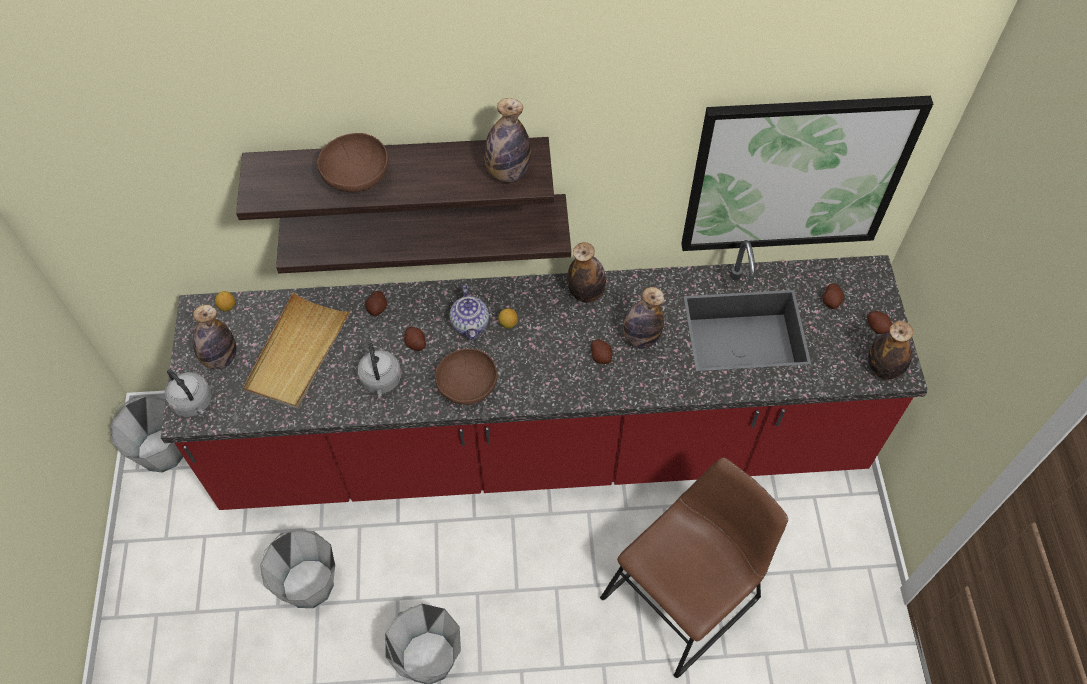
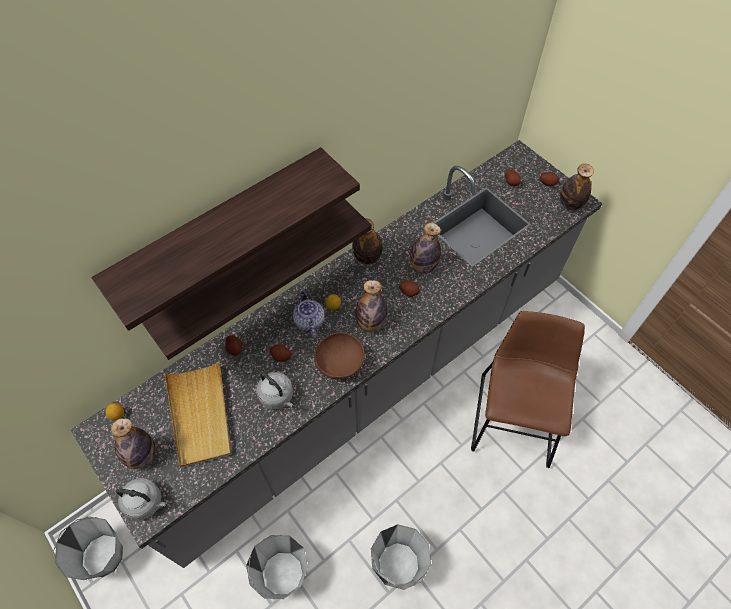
camera: 35 degrees left, 0 degrees up
red counter [161,240,928,510] -> grey counter [71,140,602,568]
brown bowl [317,133,388,192] -> none
teapot [450,285,489,340] -> teapot turned 150 degrees counterclockwise [293,288,325,338]
bottle [484,98,531,182] -> bottle moved to [356,280,388,332]
picture [681,96,933,251] -> none

